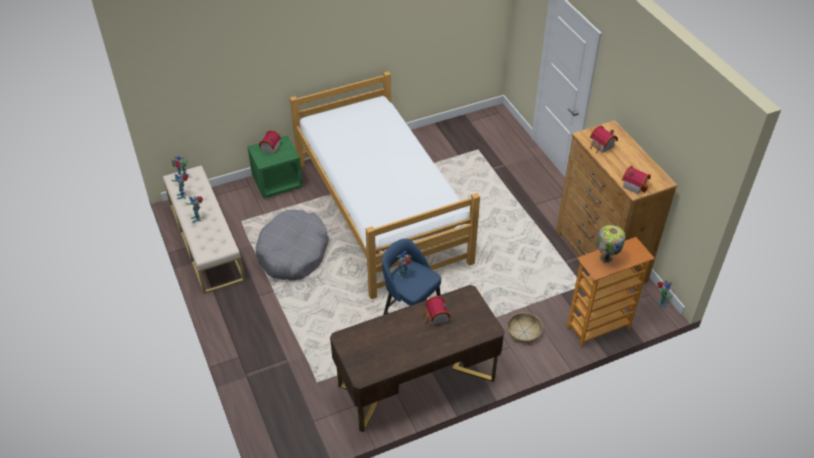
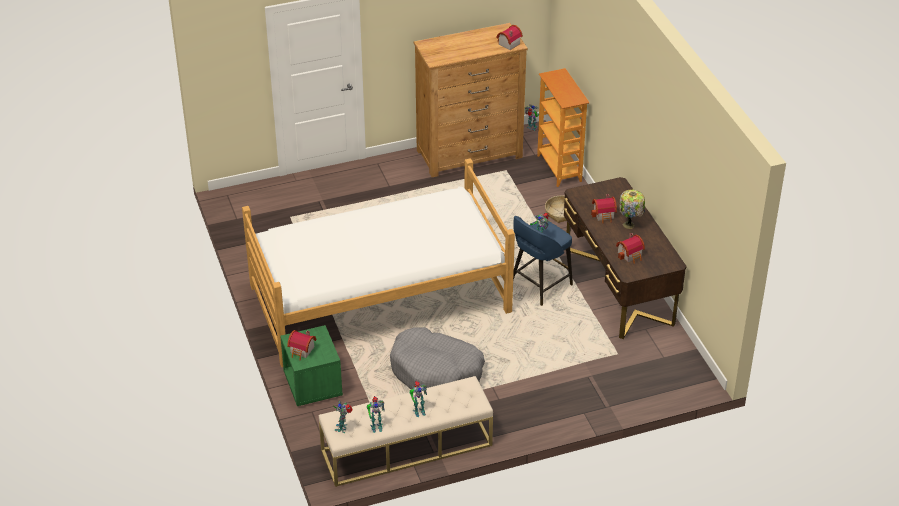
camera: 85 degrees left, 5 degrees down
toy house [590,126,618,153] -> toy house moved to [616,233,645,264]
table lamp [597,225,626,263] -> table lamp moved to [619,190,645,229]

